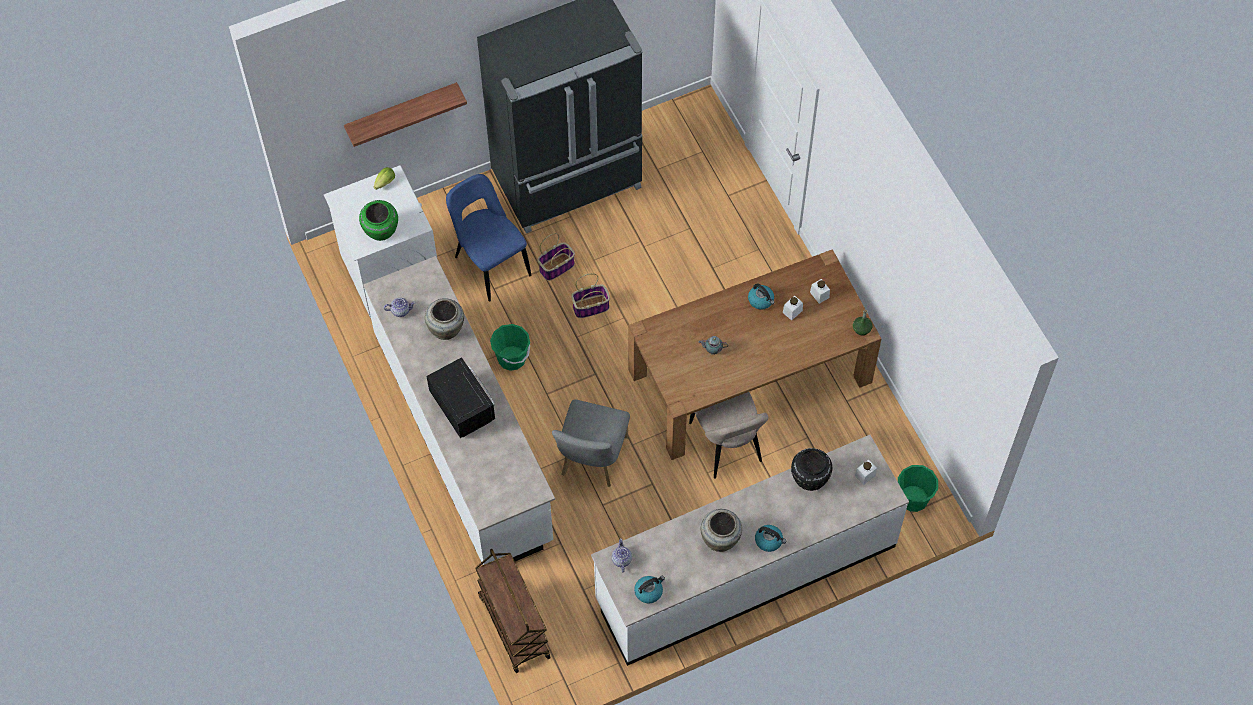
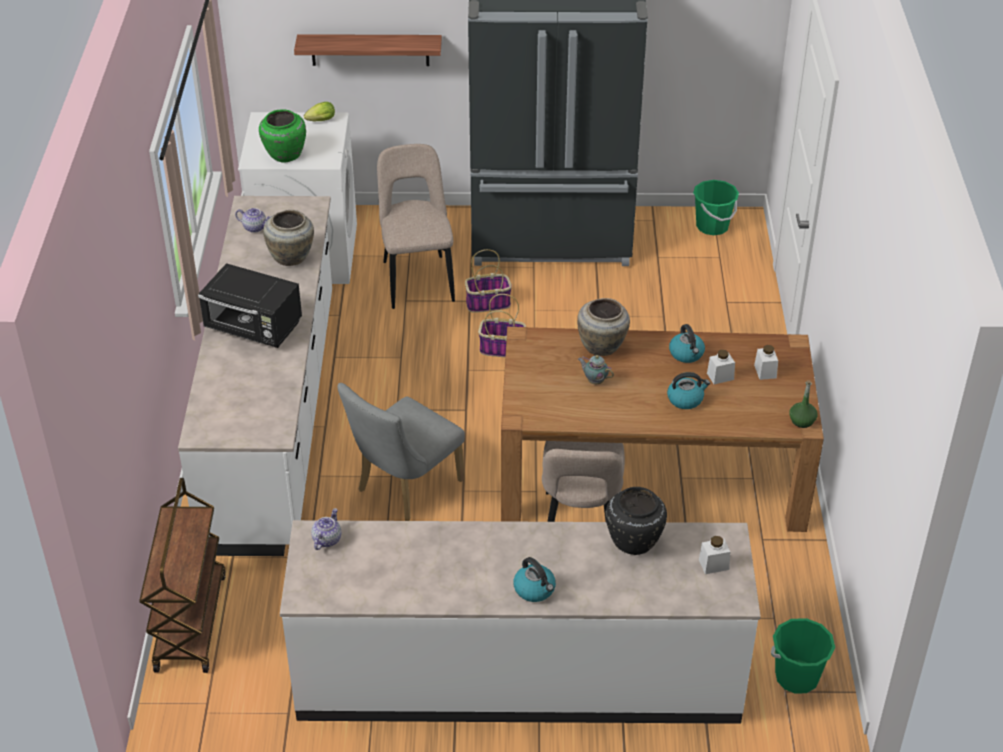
camera: 25 degrees right, 20 degrees down
black microwave [427,357,496,438] -> black microwave turned 120 degrees clockwise [198,263,302,348]
blue chair [446,174,531,301] -> beige chair [377,144,455,309]
green bucket [490,324,530,371] -> green bucket moved to [693,180,739,235]
kettle [634,576,665,603] -> kettle moved to [667,372,710,409]
beige vase [701,509,742,552] -> beige vase moved to [577,298,630,356]

